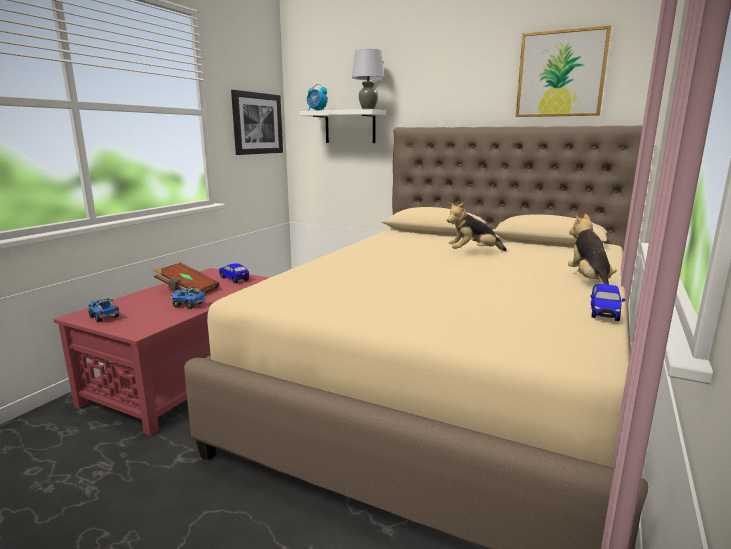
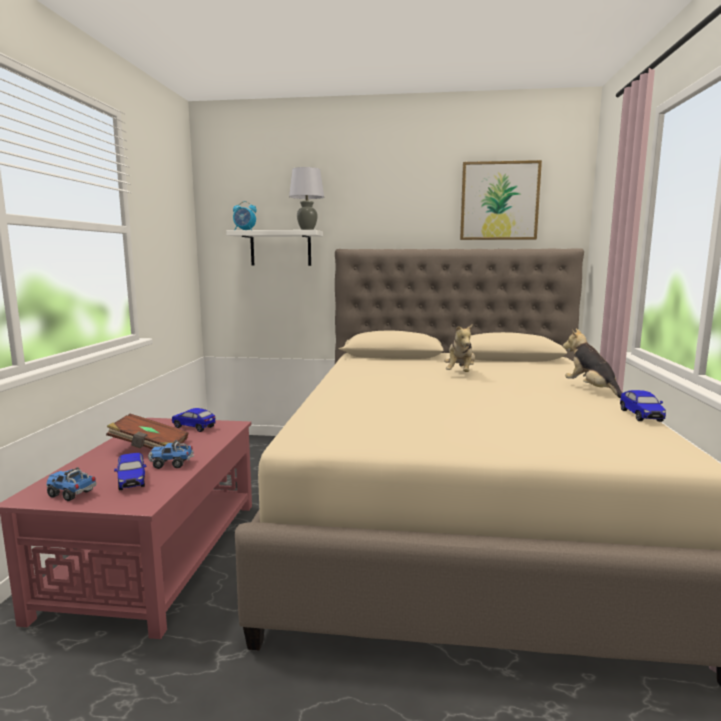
camera: 20 degrees left, 5 degrees down
picture [231,90,283,155] -> none
plush toy [447,202,507,251] -> plush toy turned 45 degrees counterclockwise [444,324,475,372]
none -> toy car [114,453,146,491]

